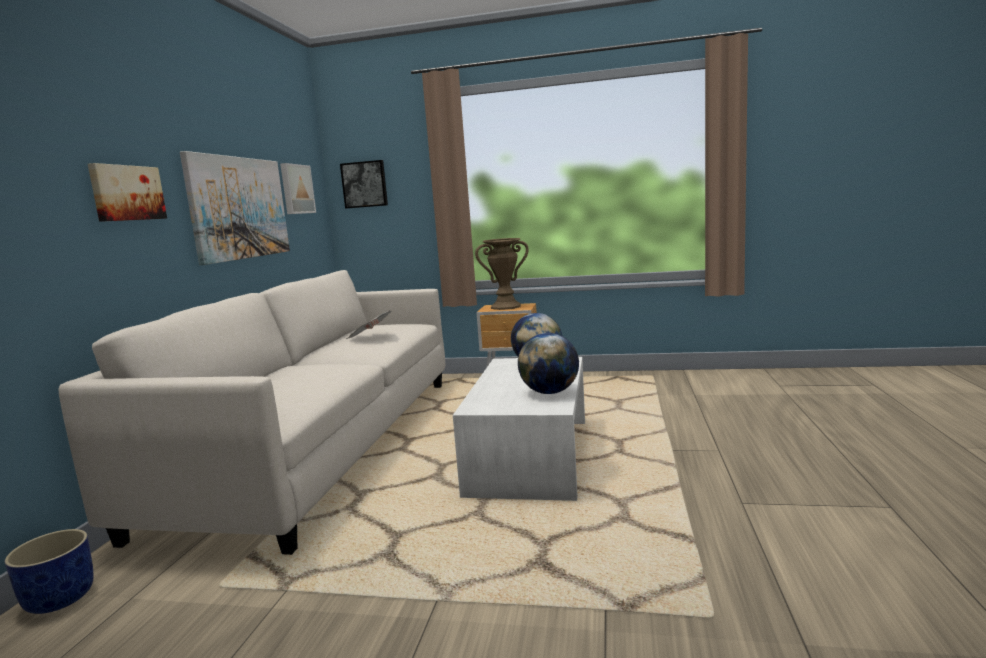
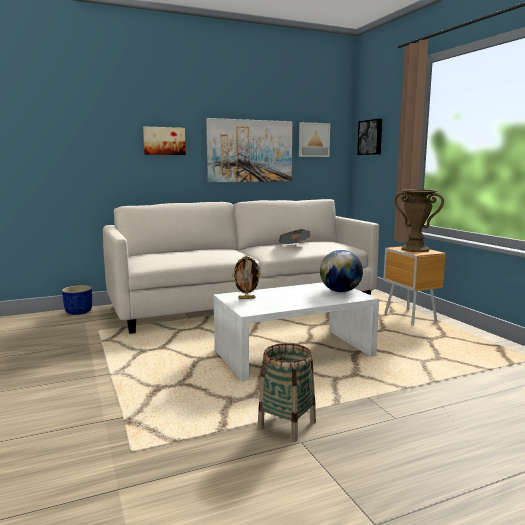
camera: 55 degrees right, 0 degrees up
globe [518,333,579,394] -> none
none -> picture frame [232,255,261,299]
none -> basket [257,343,316,442]

